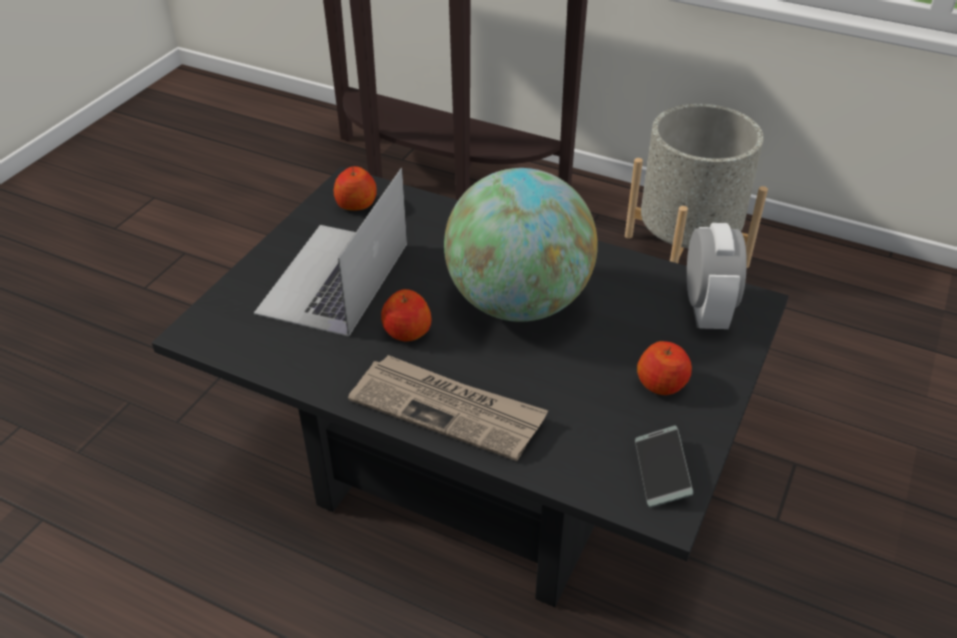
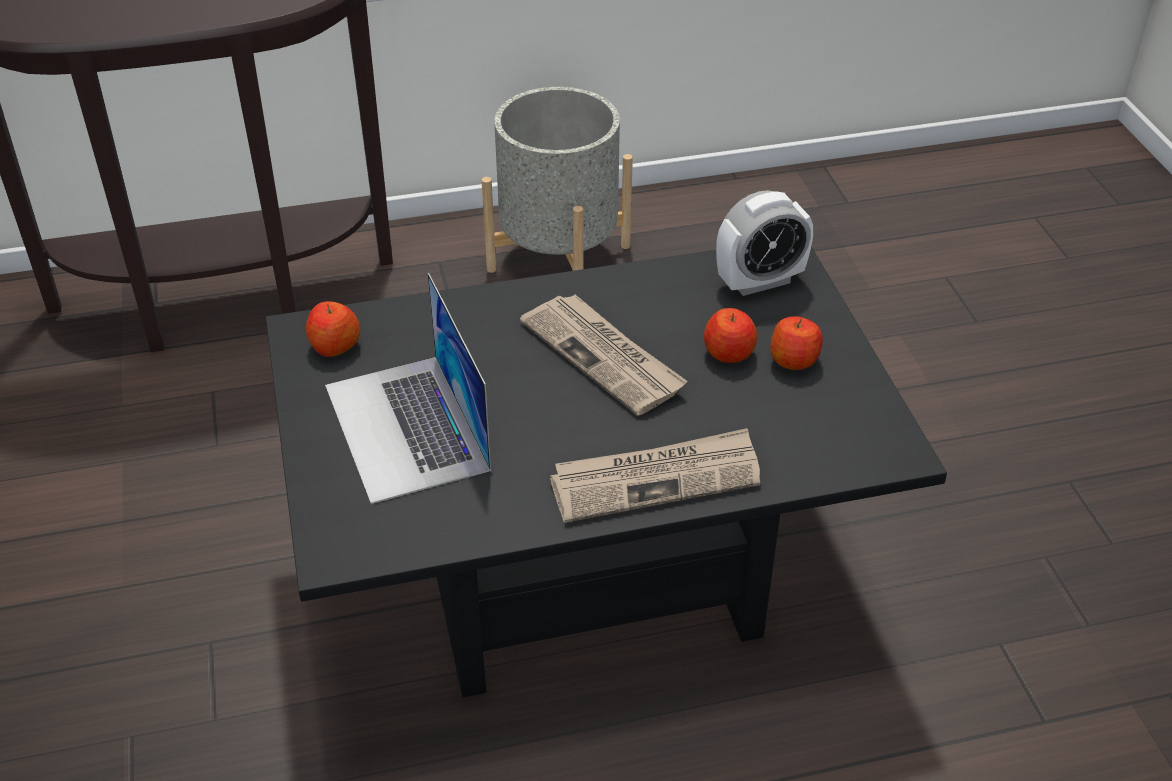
camera: 40 degrees left, 0 degrees up
apple [381,289,431,341] -> apple moved to [704,308,757,363]
globe [444,168,598,322] -> newspaper [520,295,688,416]
phone [635,426,693,507] -> none
alarm clock [687,223,747,329] -> alarm clock turned 105 degrees clockwise [716,190,813,296]

